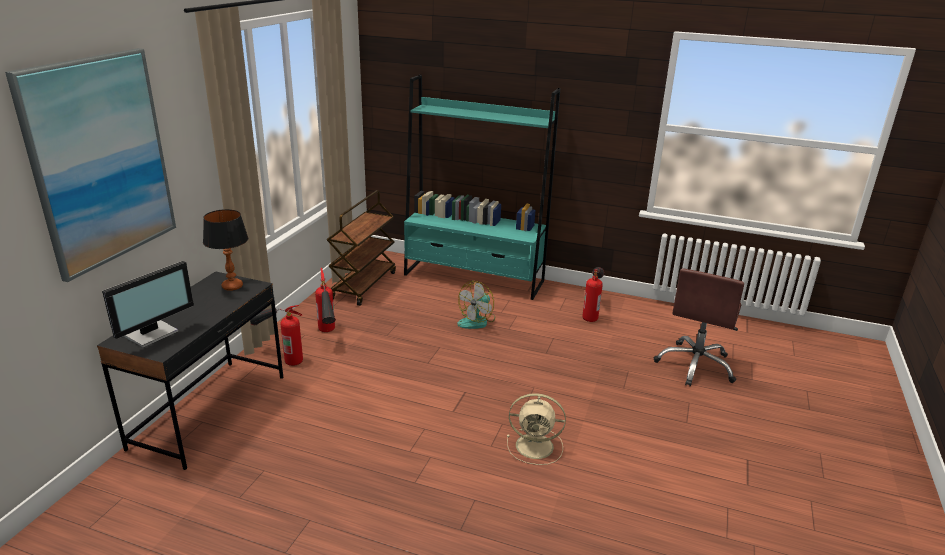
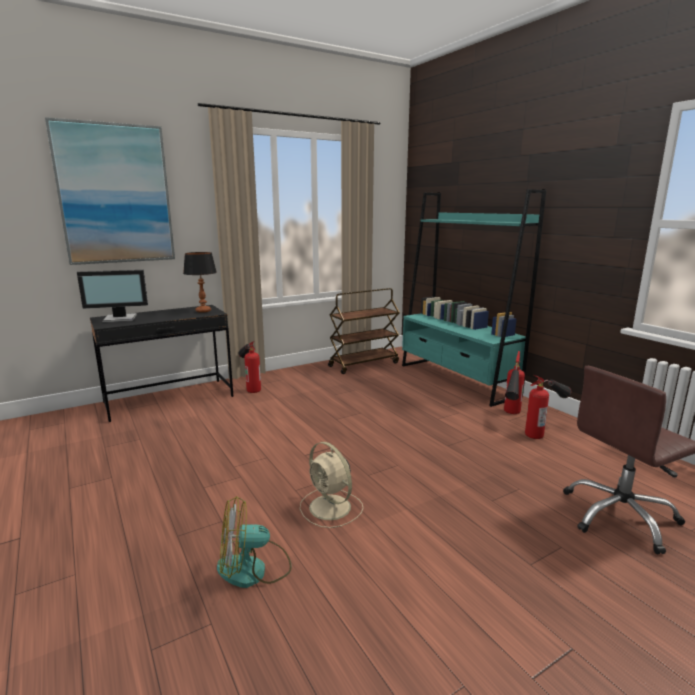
camera: 40 degrees right, 10 degrees down
fire extinguisher [315,268,336,332] -> fire extinguisher moved to [504,351,525,414]
fan [457,281,495,329] -> fan moved to [217,496,292,588]

